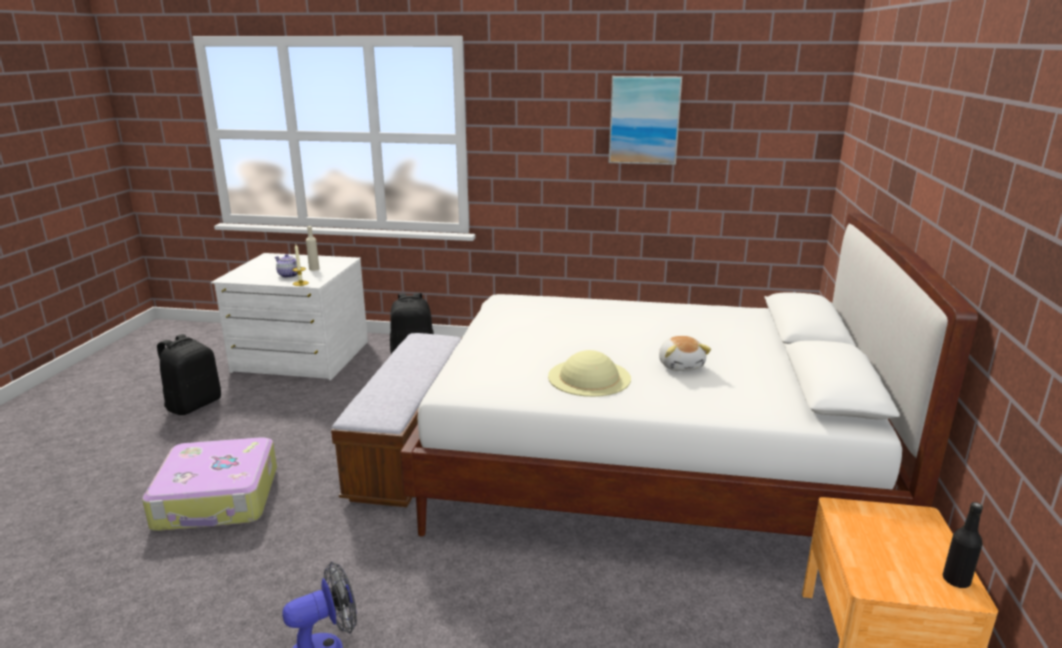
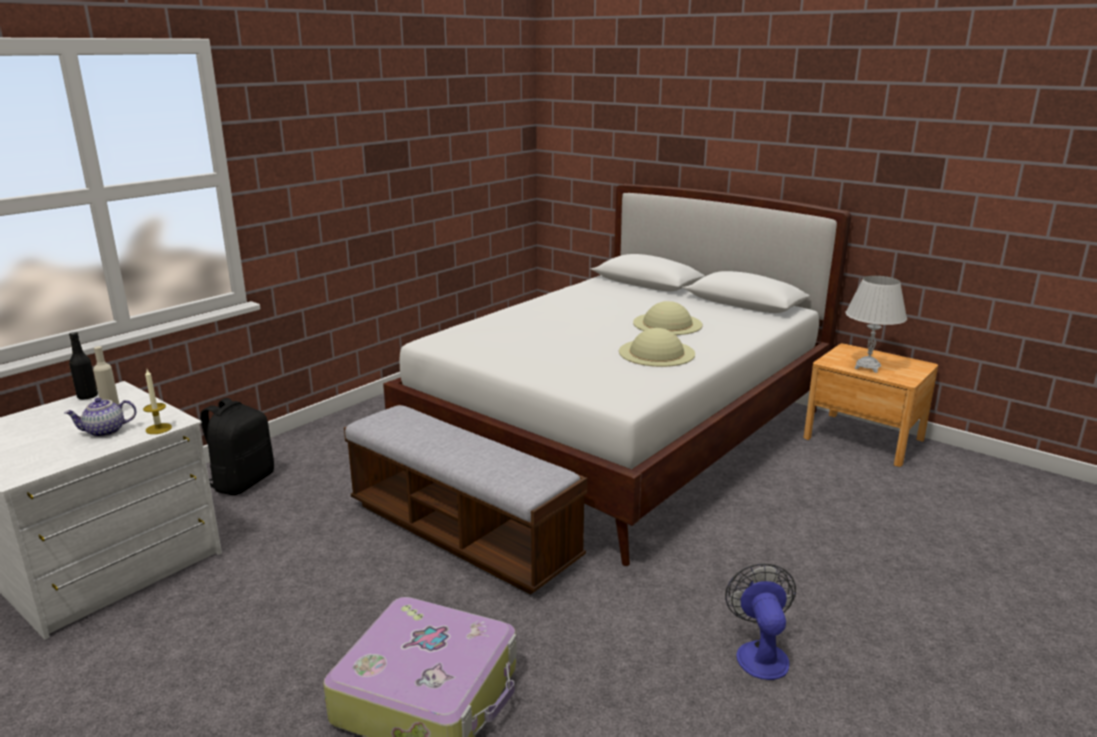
camera: 60 degrees left, 0 degrees up
black backpack [157,334,221,415] -> none
picture [609,76,682,165] -> none
plush toy [659,336,711,371] -> beige hat [633,301,703,335]
black bottle [943,502,983,588] -> black bottle moved to [69,332,98,400]
none -> white table lamp [845,276,907,373]

